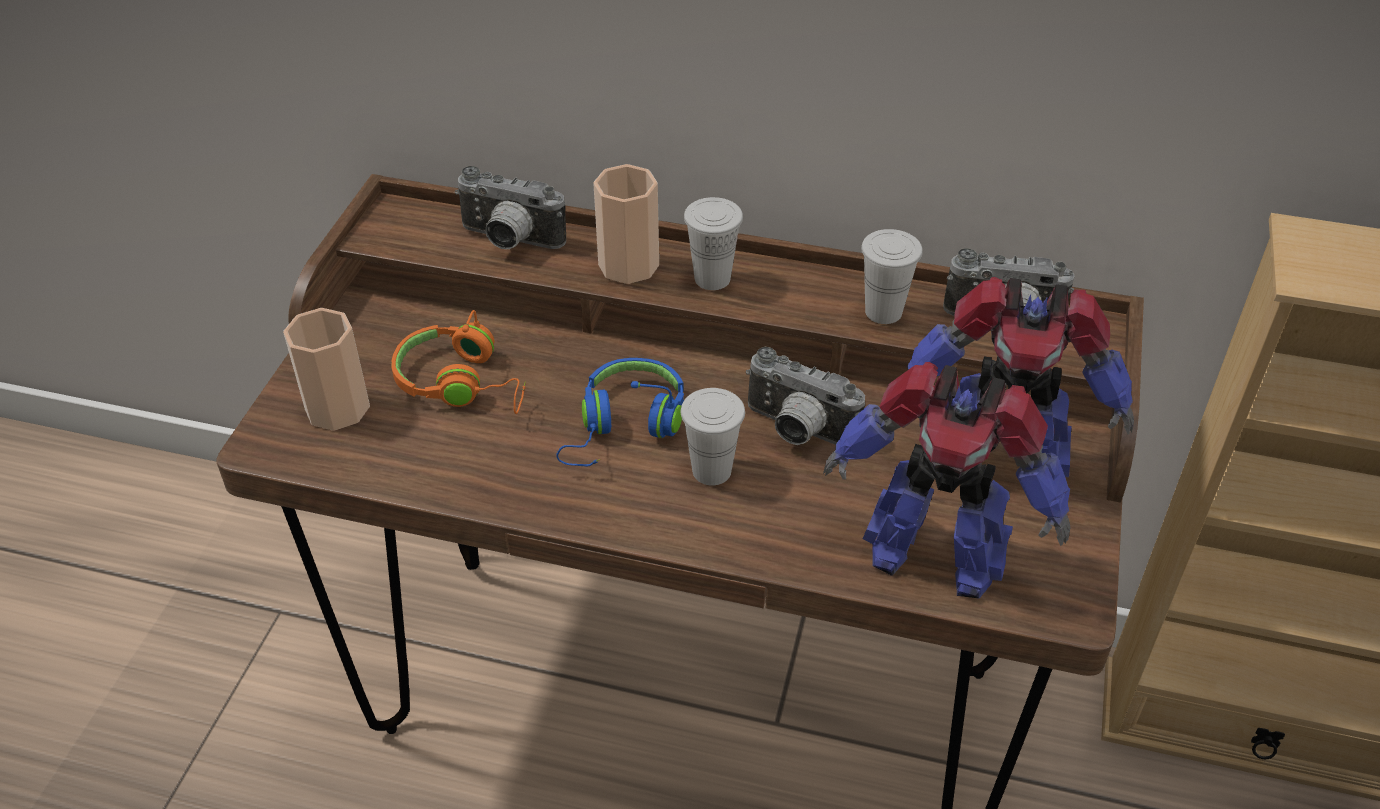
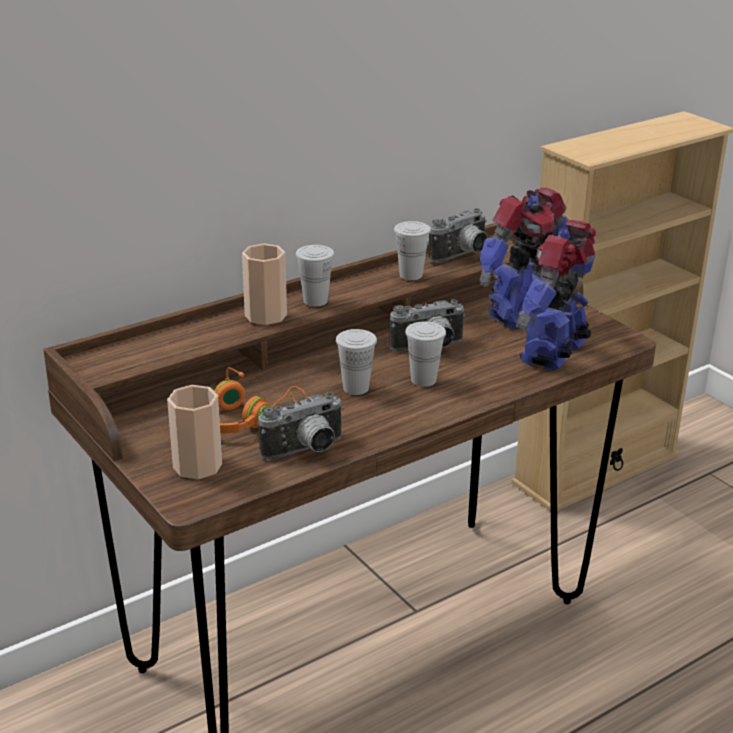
camera: 50 degrees left, 15 degrees down
camera [455,166,566,249] -> camera moved to [258,392,344,460]
blue headphones [556,358,684,466] -> white cup [336,329,377,395]
toy robot [823,362,1070,599] -> toy robot turned 150 degrees clockwise [516,220,596,371]

